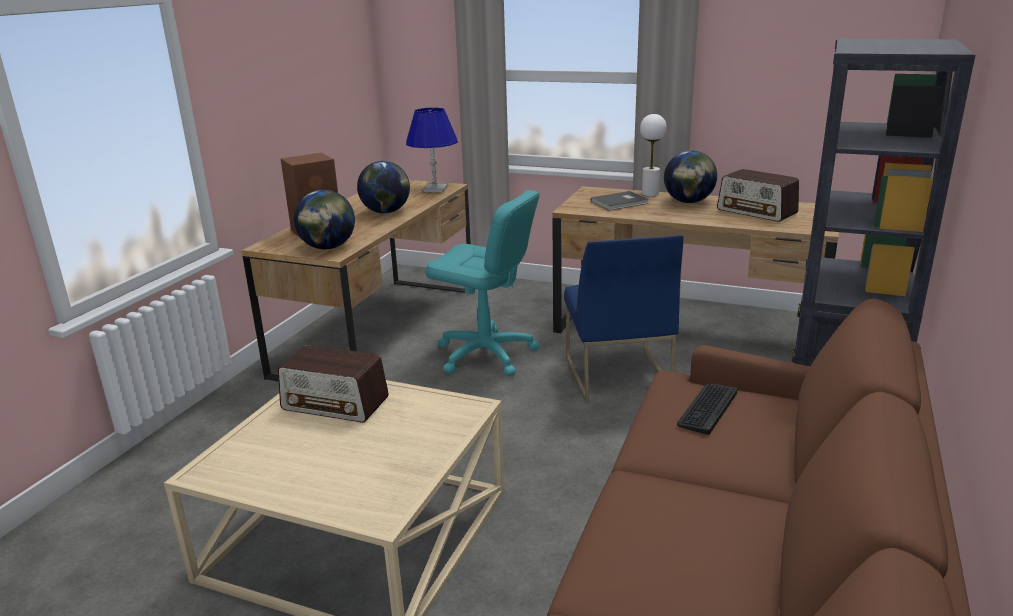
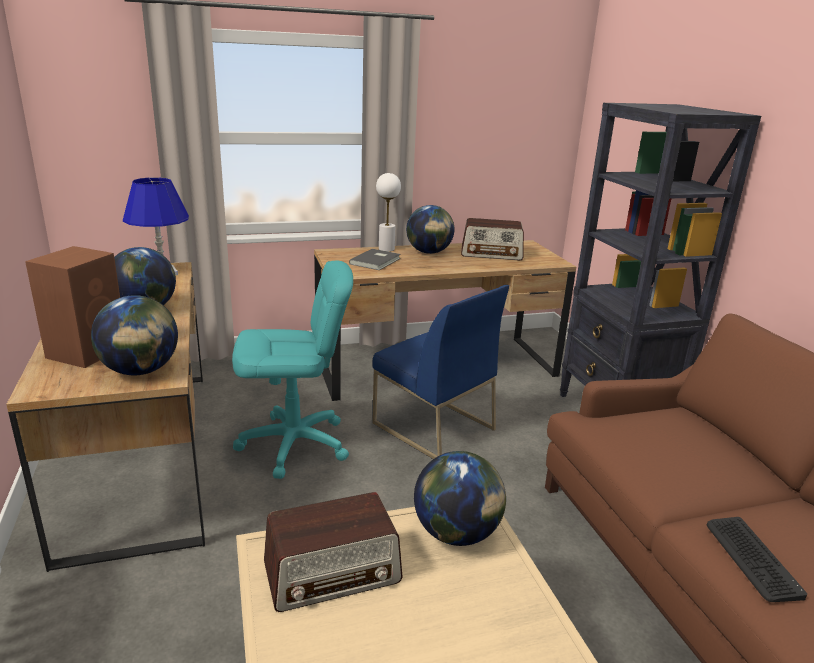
camera: 40 degrees left, 0 degrees up
keyboard [677,384,737,435] -> keyboard moved to [707,517,807,602]
none -> globe [414,451,506,546]

